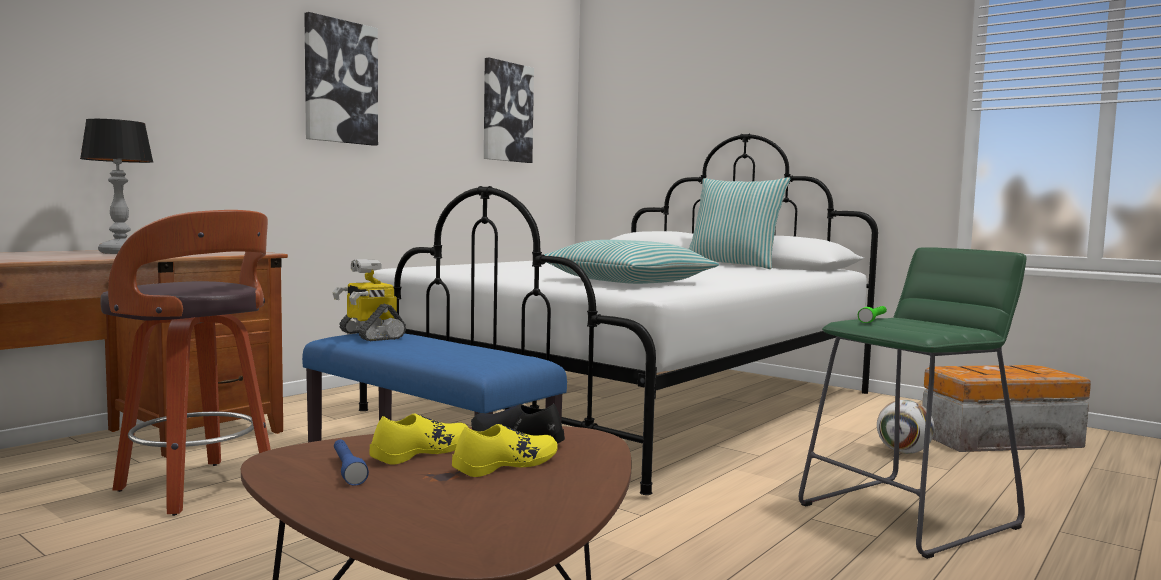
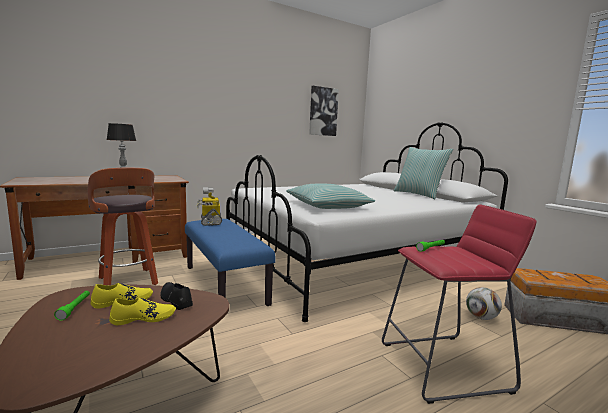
camera: 20 degrees right, 5 degrees up
picture [304,12,378,146] -> none
blue flashlight [334,440,369,486] -> green flashlight [54,291,90,321]
green stool [799,247,1026,559] -> red stool [382,205,537,404]

